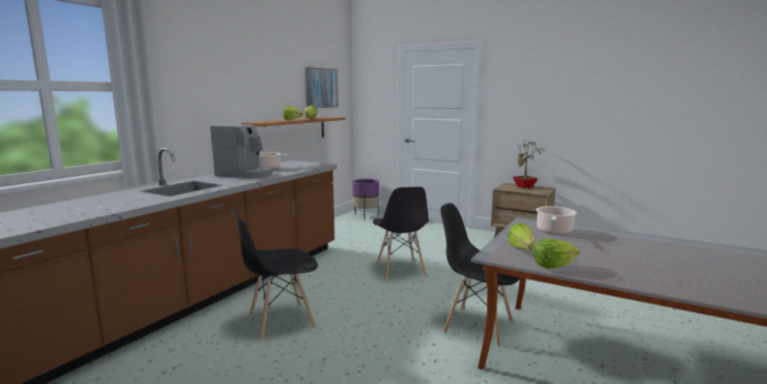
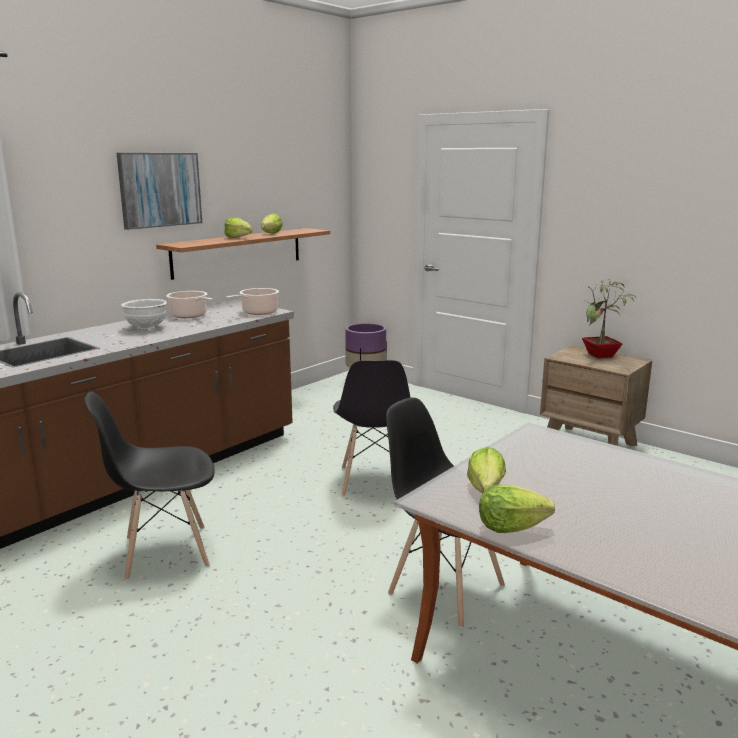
camera: 10 degrees right, 5 degrees up
coffee machine [210,124,273,178] -> white bowl [121,299,167,330]
picture [305,67,338,108] -> picture moved to [117,153,202,230]
cooking pot [536,206,577,234] -> cooking pot moved to [226,288,279,315]

